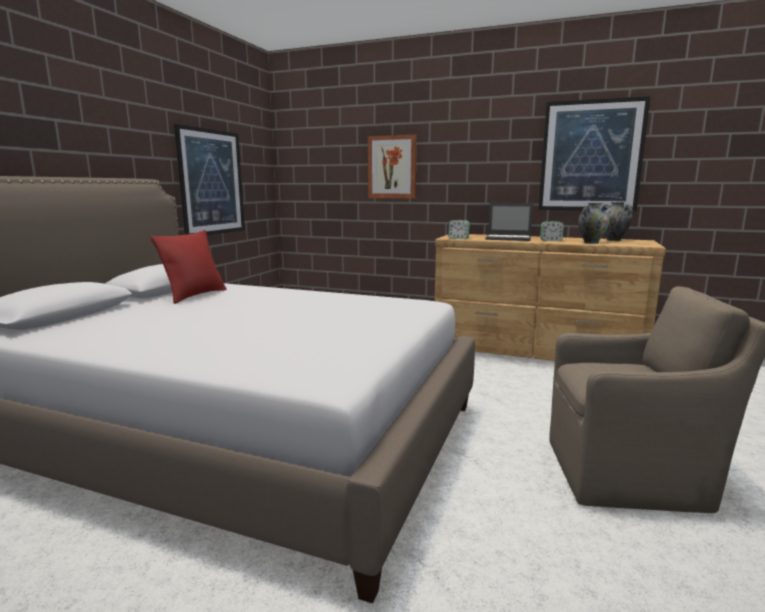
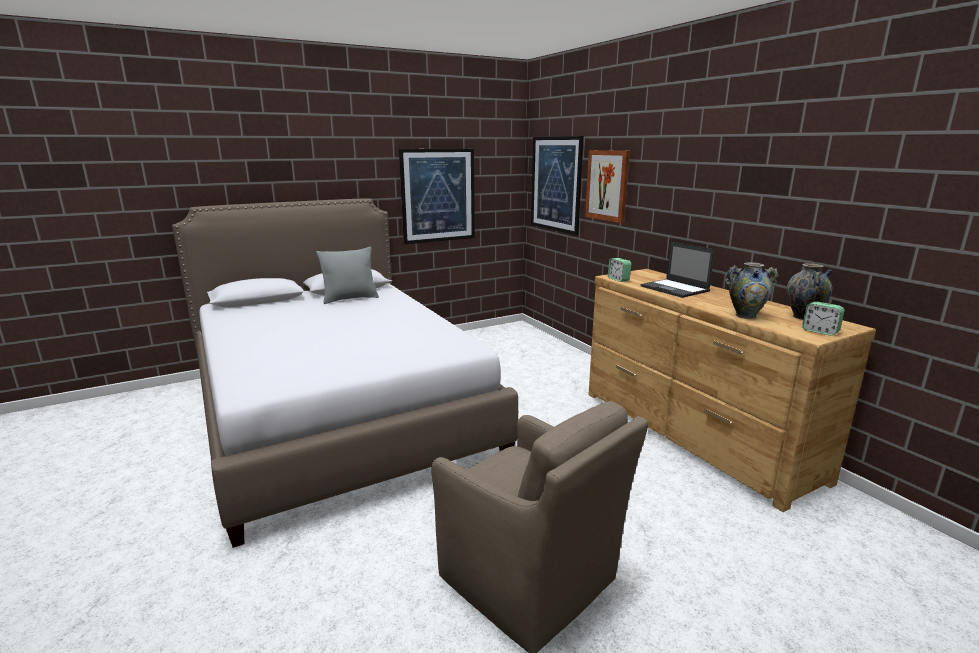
camera: 40 degrees right, 5 degrees up
red pillow [150,230,226,304] -> grey pillow [316,247,379,304]
picture [538,96,650,211] -> picture moved to [531,136,584,235]
alarm clock [540,221,564,241] -> alarm clock moved to [802,301,845,336]

